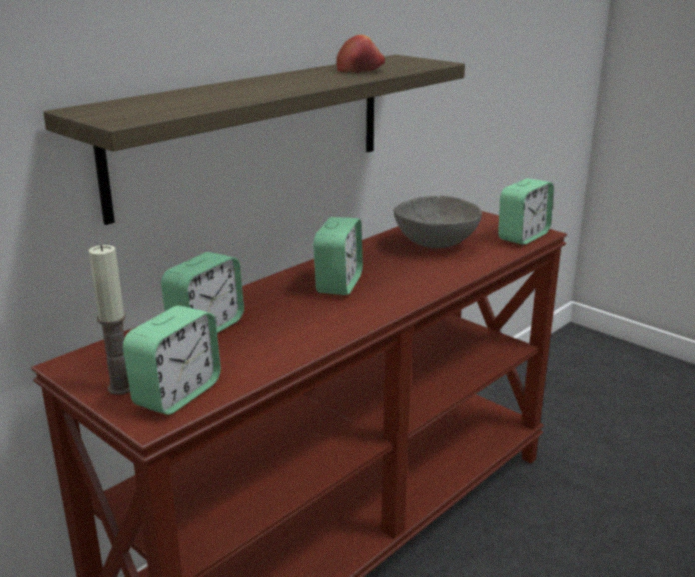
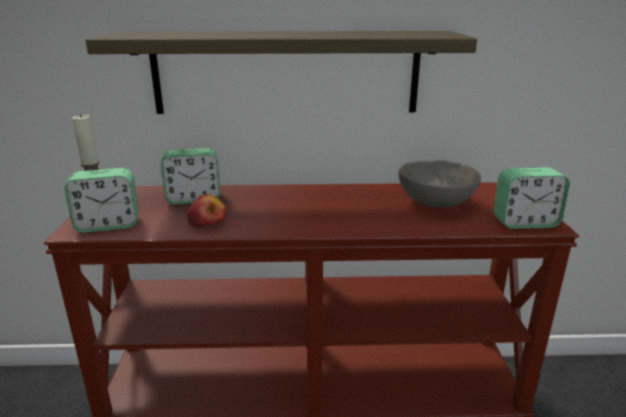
camera: 45 degrees right, 0 degrees up
alarm clock [313,217,363,295] -> none
apple [336,35,385,73] -> apple moved to [187,194,227,228]

